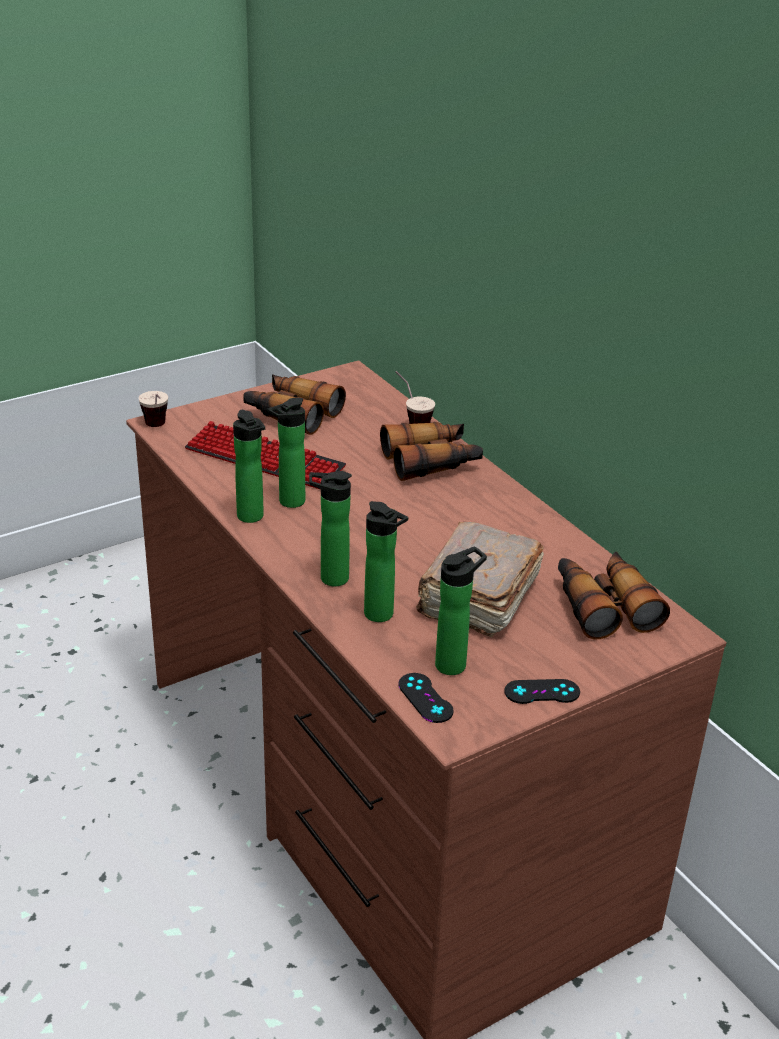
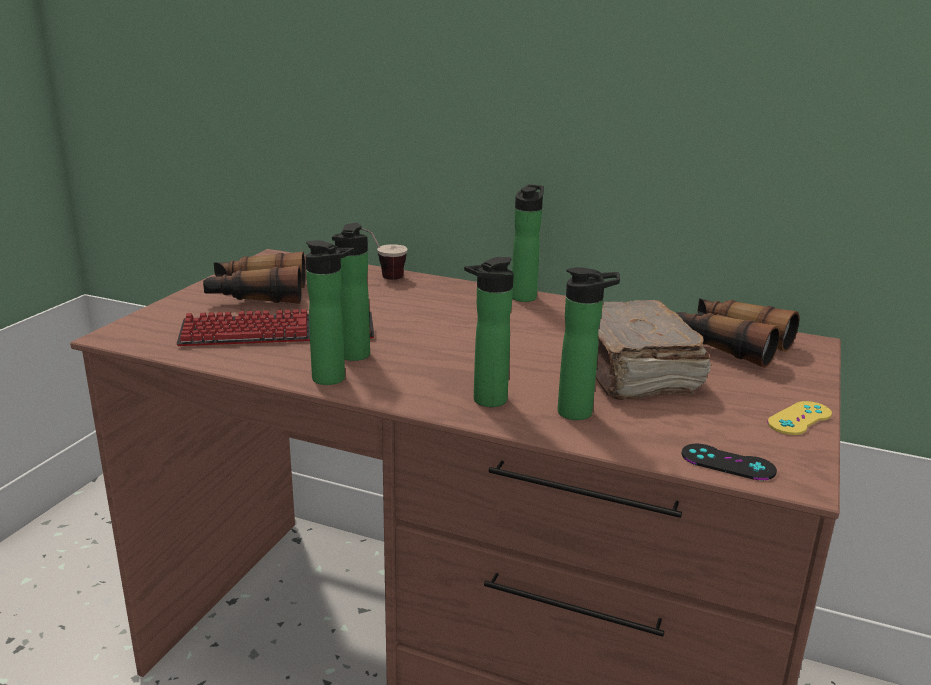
camera: 35 degrees left, 10 degrees down
cup [139,391,168,427] -> none
binoculars [380,422,483,481] -> none
bottle [435,546,487,675] -> bottle moved to [512,184,544,302]
black game controller [504,679,580,704] -> yellow game controller [767,401,832,435]

